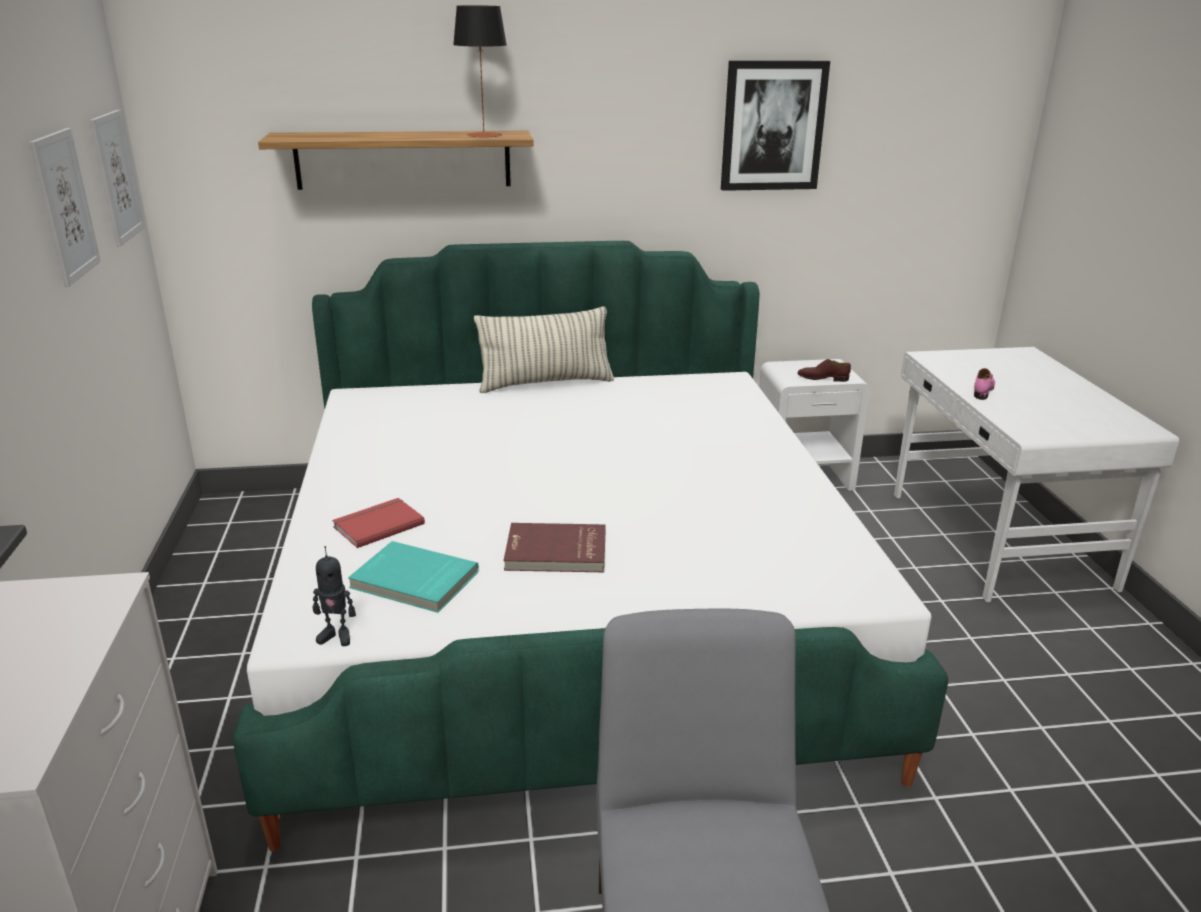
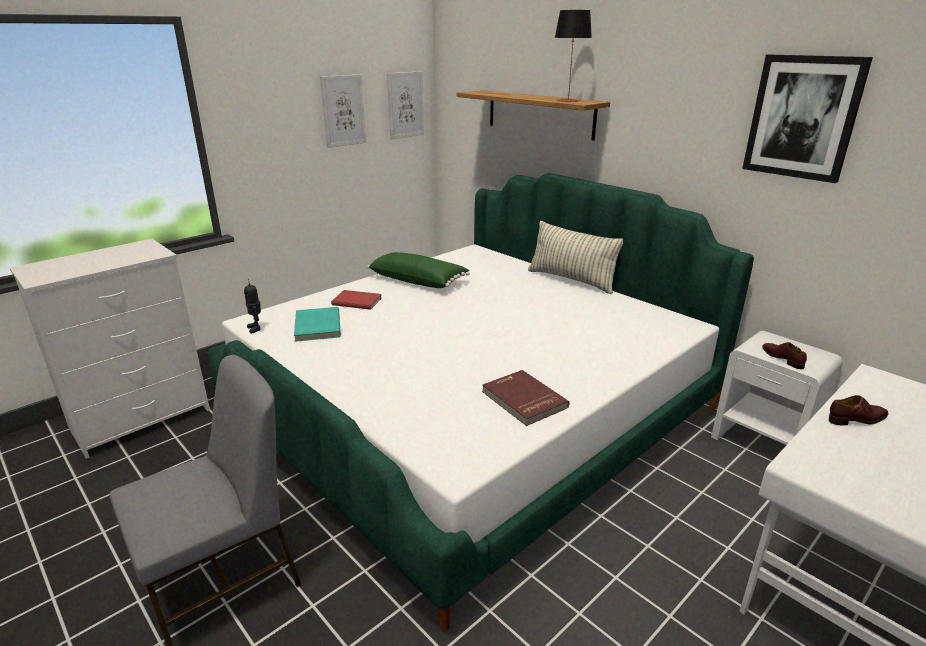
camera: 55 degrees right, 0 degrees up
red book [503,523,606,572] -> red book moved to [482,370,569,426]
pink shoe [974,368,995,400] -> brown shoe [829,395,888,426]
none -> green pillow [367,252,470,288]

